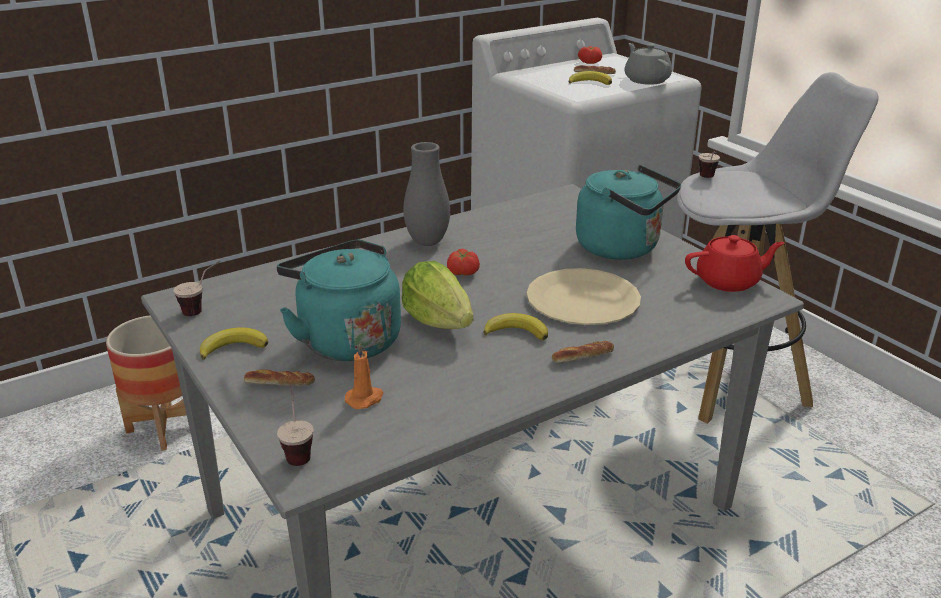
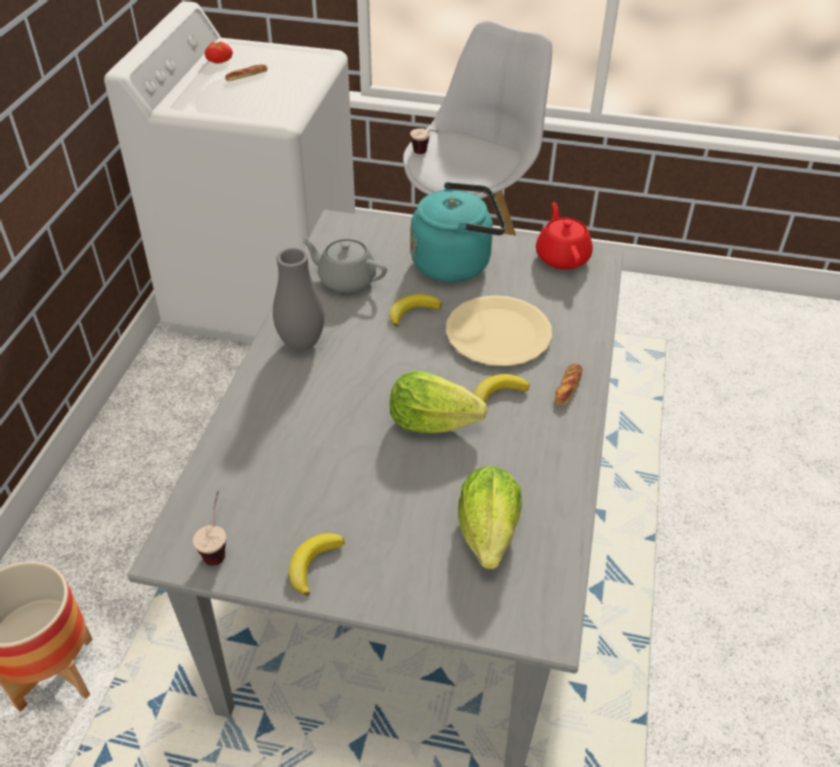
camera: 45 degrees left, 15 degrees up
bread [244,369,315,386] -> none
turquoise kettle [277,240,401,361] -> none
cup [277,384,314,466] -> none
orange candle [345,343,383,409] -> lettuce [458,466,522,569]
tomato [447,249,480,276] -> none
banana [568,71,612,85] -> banana moved to [389,294,442,327]
grey teapot [624,43,672,85] -> grey teapot moved to [301,239,387,293]
red teapot [685,235,785,292] -> red teapot turned 45 degrees counterclockwise [536,202,593,270]

